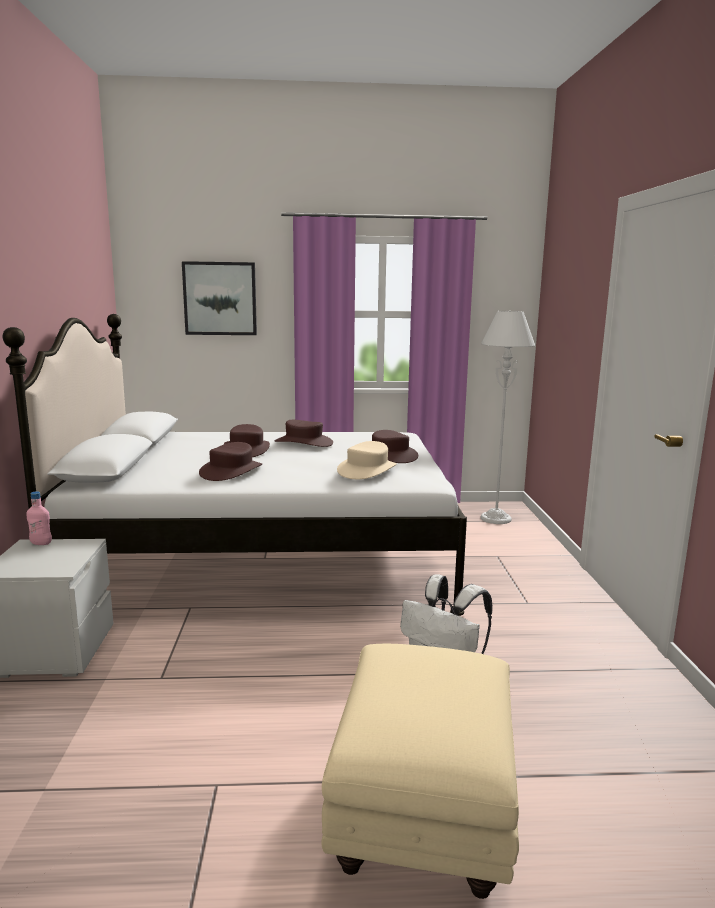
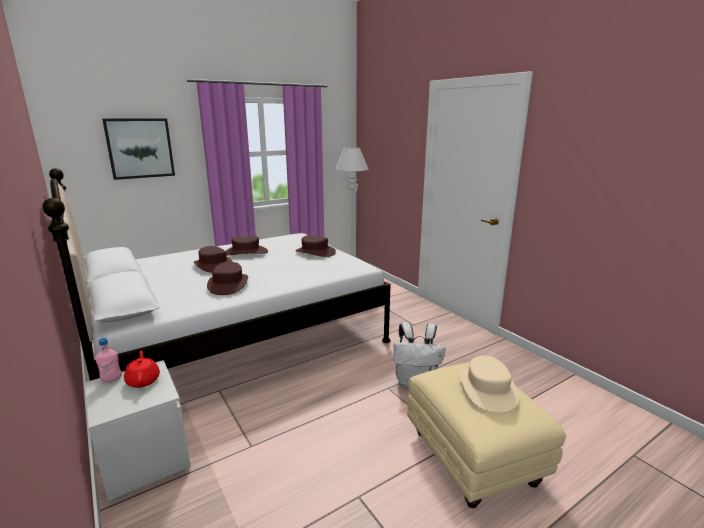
camera: 30 degrees left, 5 degrees up
beige hat [337,441,397,479] -> beige hat moved to [459,356,519,413]
none -> red teapot [124,350,160,388]

